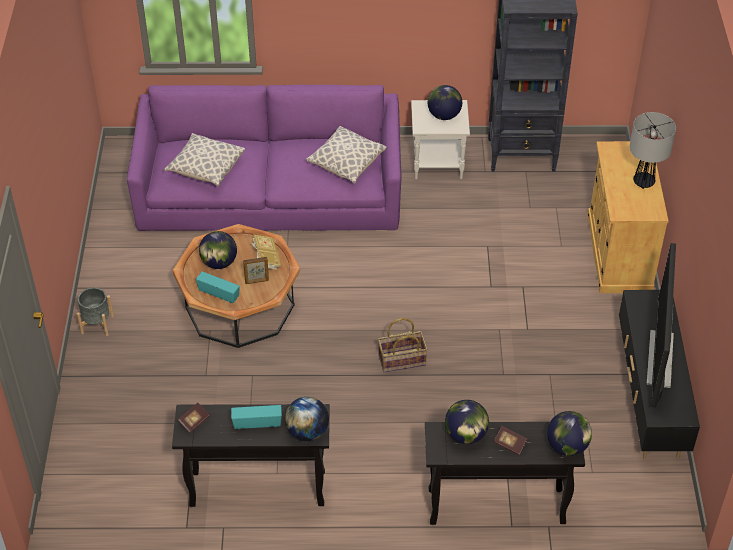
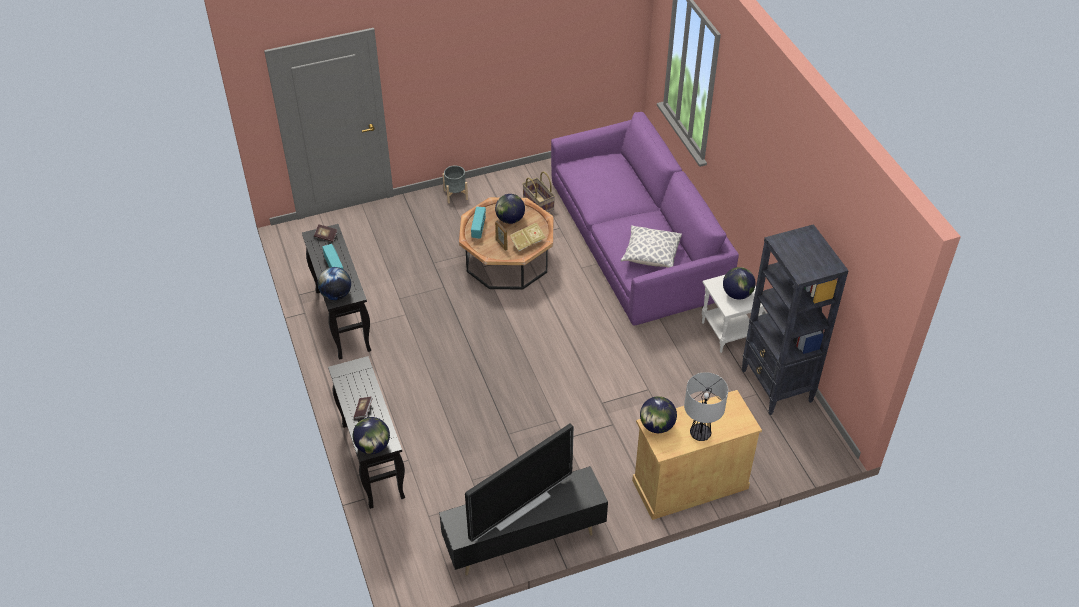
camera: 70 degrees right, 0 degrees up
pillow [164,133,245,186] -> none
basket [378,318,428,373] -> basket moved to [522,171,555,213]
globe [445,400,489,444] -> globe moved to [640,396,677,433]
television [646,243,676,408] -> television turned 150 degrees clockwise [465,423,574,542]

